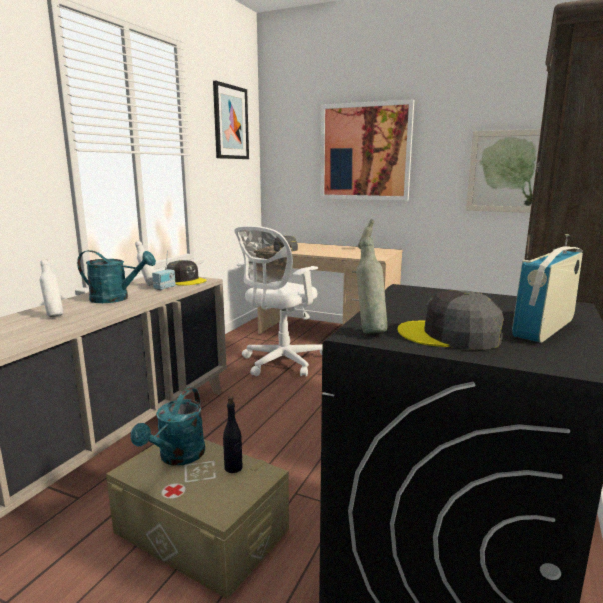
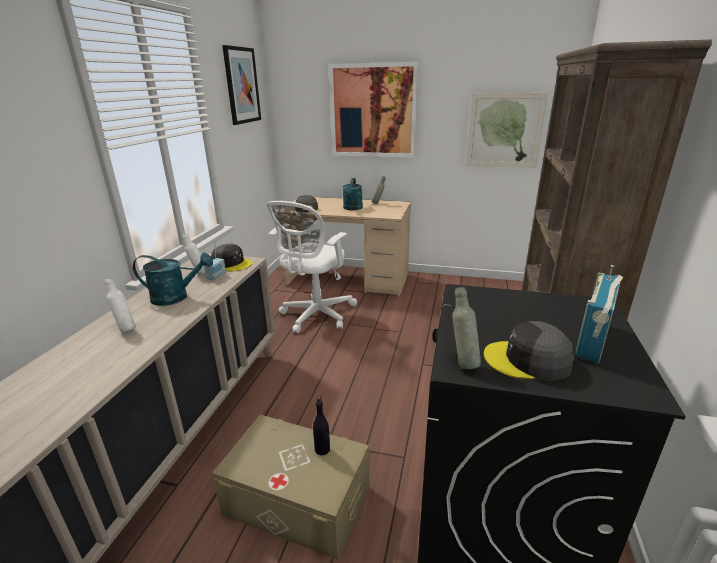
camera: 10 degrees left, 10 degrees up
turquoise watering can [131,387,205,465] -> turquoise watering can moved to [343,178,363,210]

